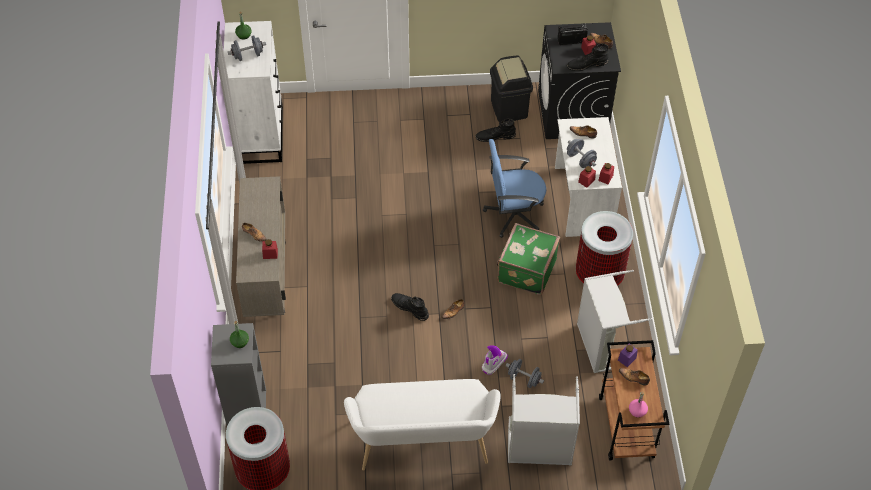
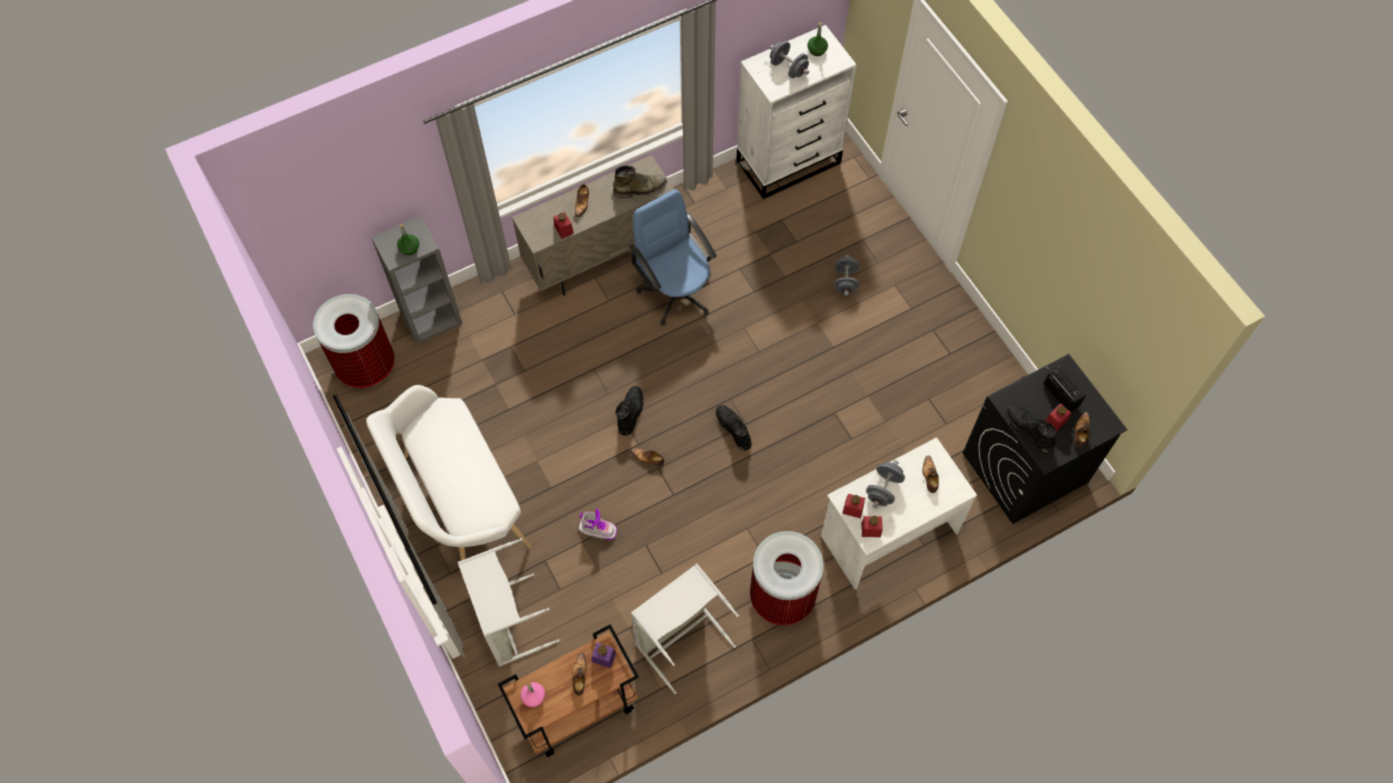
camera: 65 degrees right, 10 degrees up
black boot [475,118,516,142] -> black boot moved to [716,405,752,451]
blue office chair [483,139,546,238] -> blue office chair moved to [629,189,717,326]
black trash can [490,55,533,122] -> none
green suitcase [497,223,560,295] -> none
grey dumbbell [506,359,544,388] -> grey dumbbell moved to [834,255,860,297]
none -> green boot [613,165,667,198]

